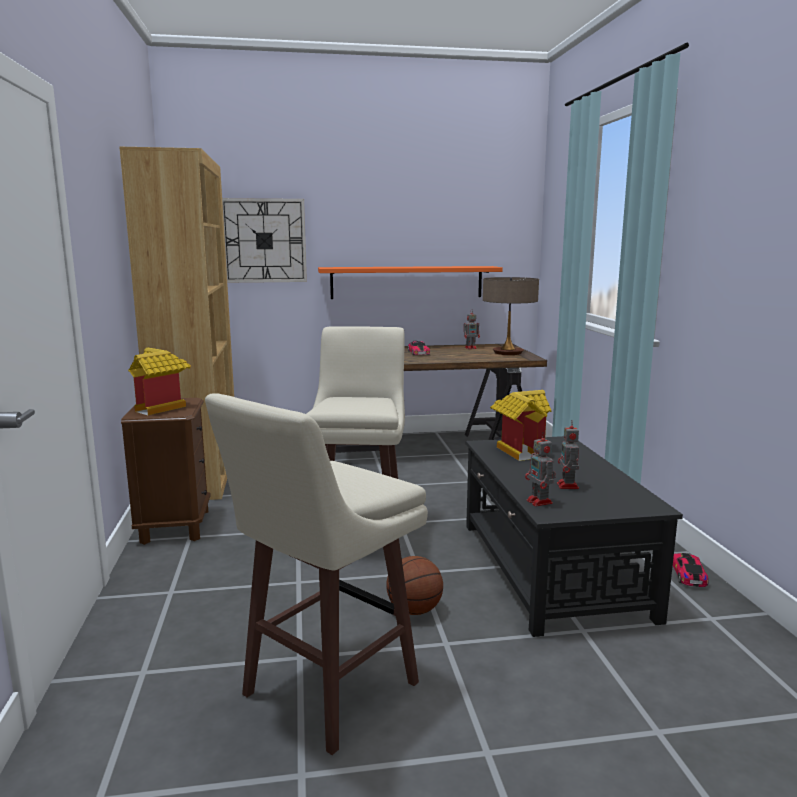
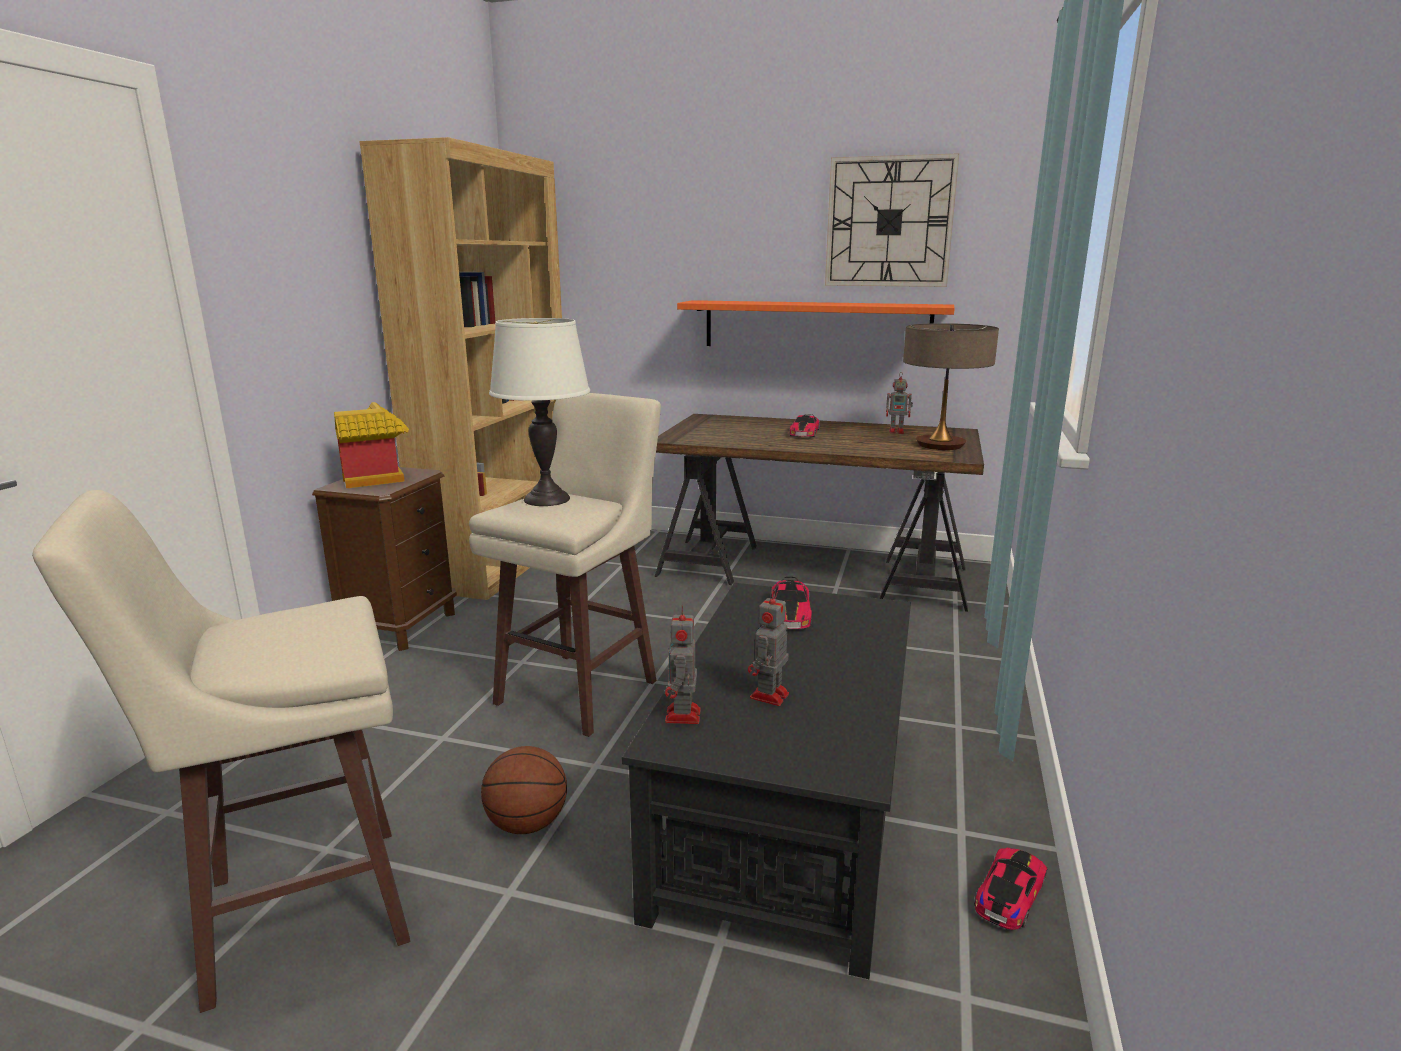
camera: 25 degrees right, 5 degrees up
wall clock [222,198,307,283] -> wall clock moved to [825,153,959,287]
toy house [490,390,551,461] -> toy car [771,577,812,629]
none -> white table lamp [489,318,590,506]

